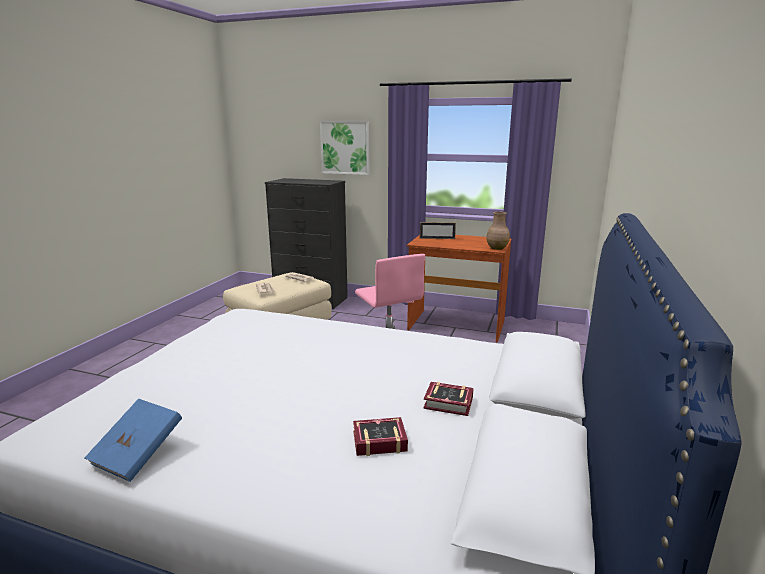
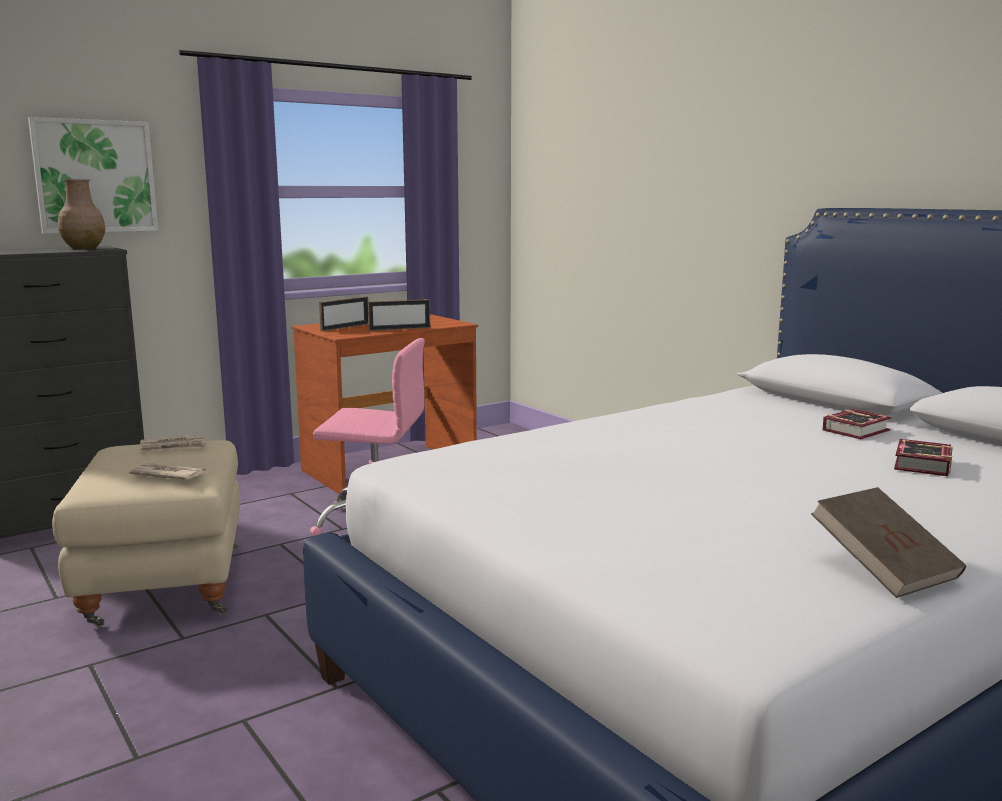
camera: 55 degrees left, 5 degrees down
blue book [85,399,182,482] -> brown book [811,487,967,598]
brown vase [486,212,510,250] -> brown vase moved to [58,179,105,249]
none -> picture frame [368,299,430,331]

